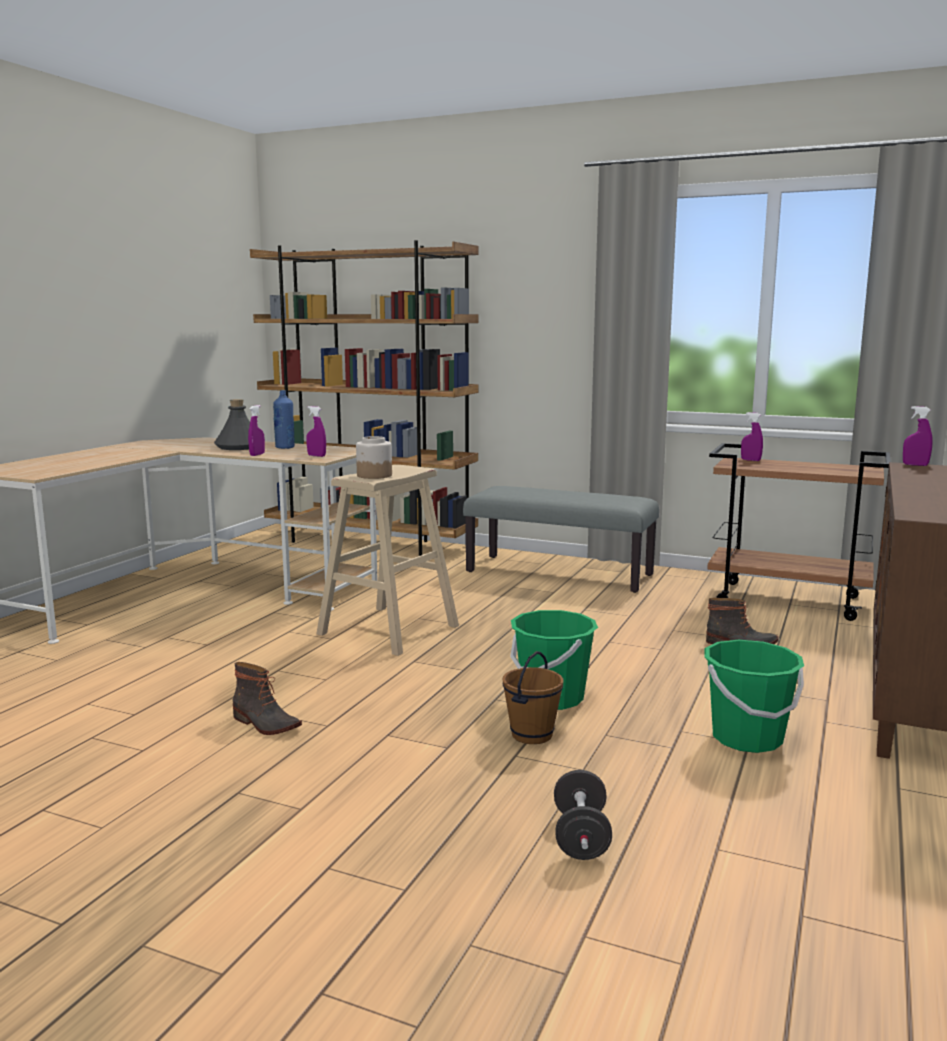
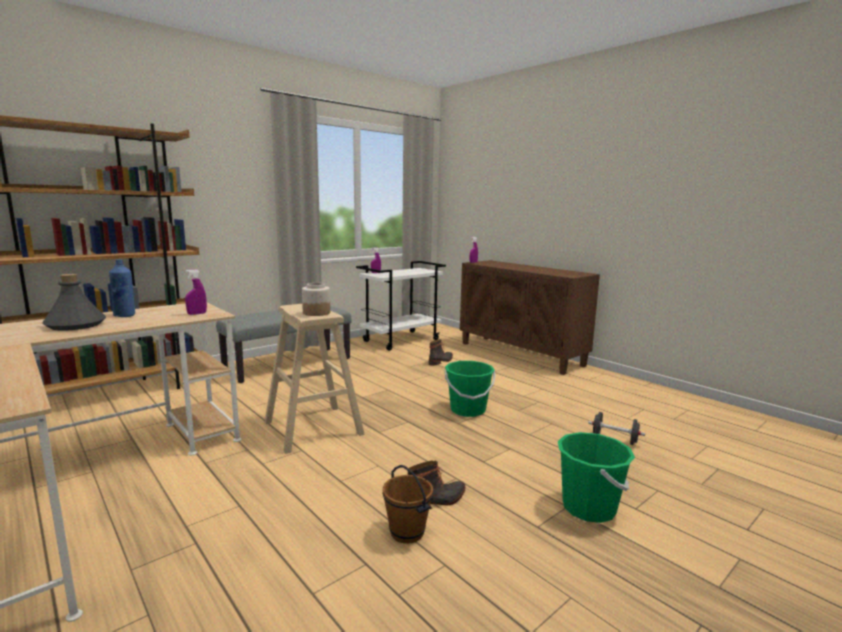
camera: 65 degrees left, 0 degrees up
purple spray bottle [248,405,265,456] -> none
brown bucket [503,651,563,744] -> brown bucket moved to [383,465,433,544]
green bucket [705,640,804,753] -> green bucket moved to [558,432,635,523]
brown cart [707,443,891,621] -> white cart [356,261,446,351]

